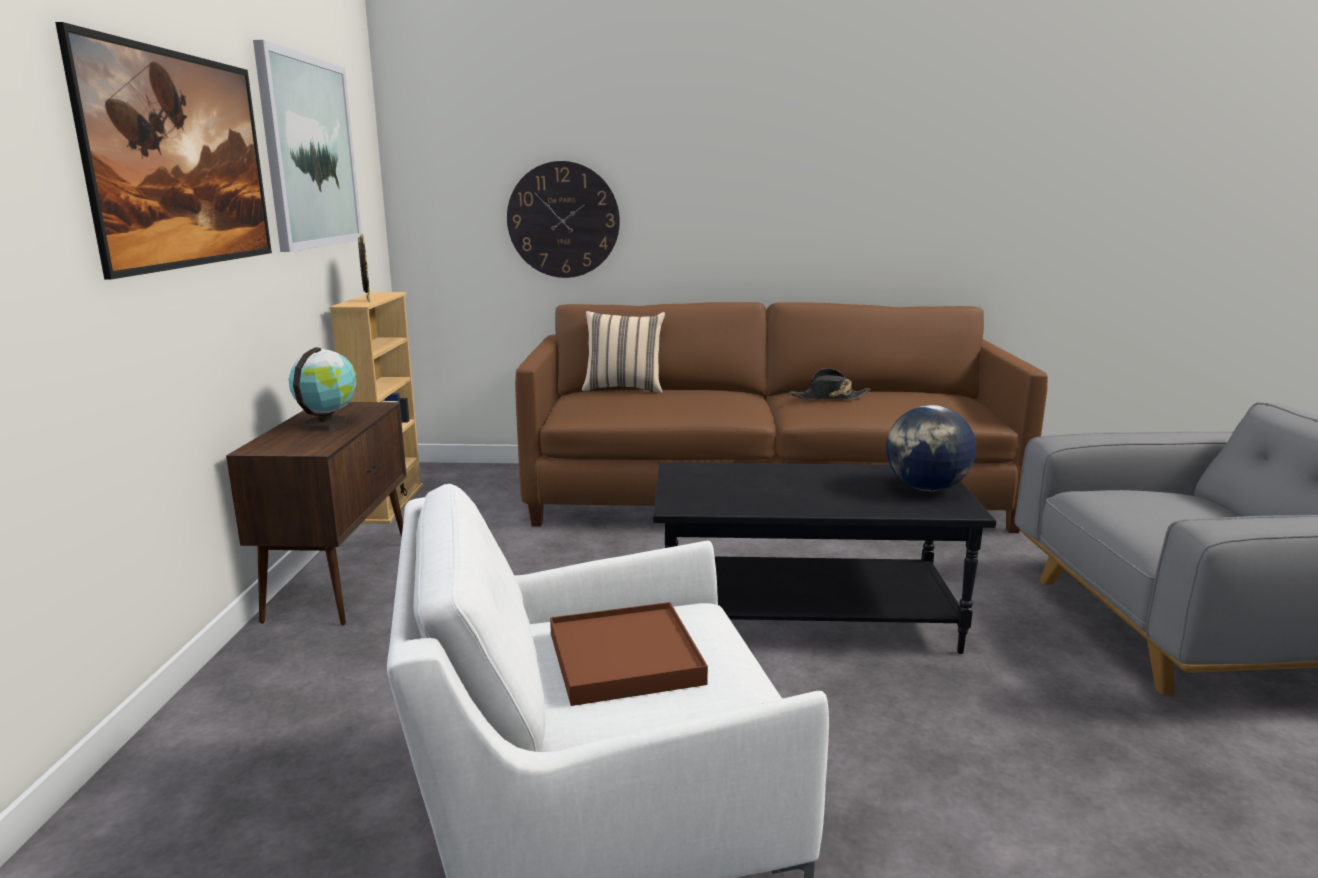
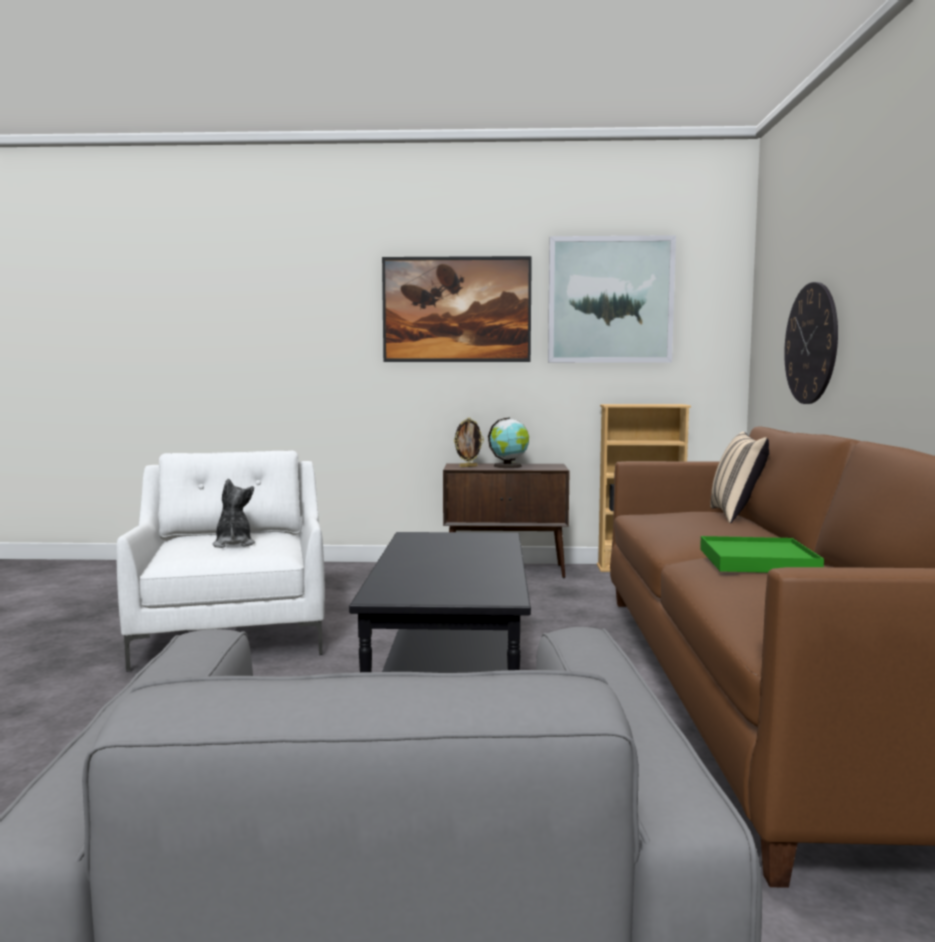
camera: 90 degrees right, 10 degrees down
picture frame [358,233,370,302] -> picture frame moved to [454,418,484,467]
brown tray [550,602,708,706] -> plush toy [213,479,255,548]
black hat [789,368,871,400] -> green tray [700,536,824,573]
globe [886,405,976,491] -> none

